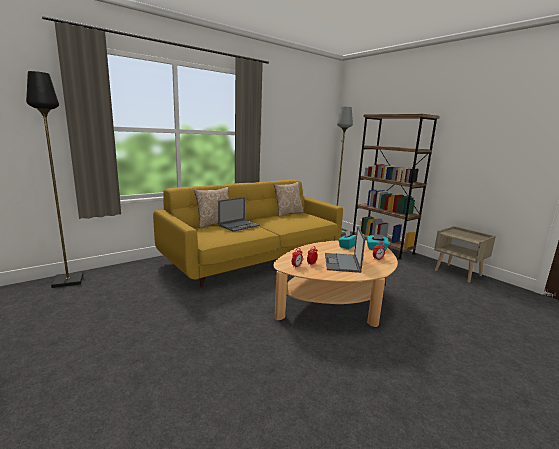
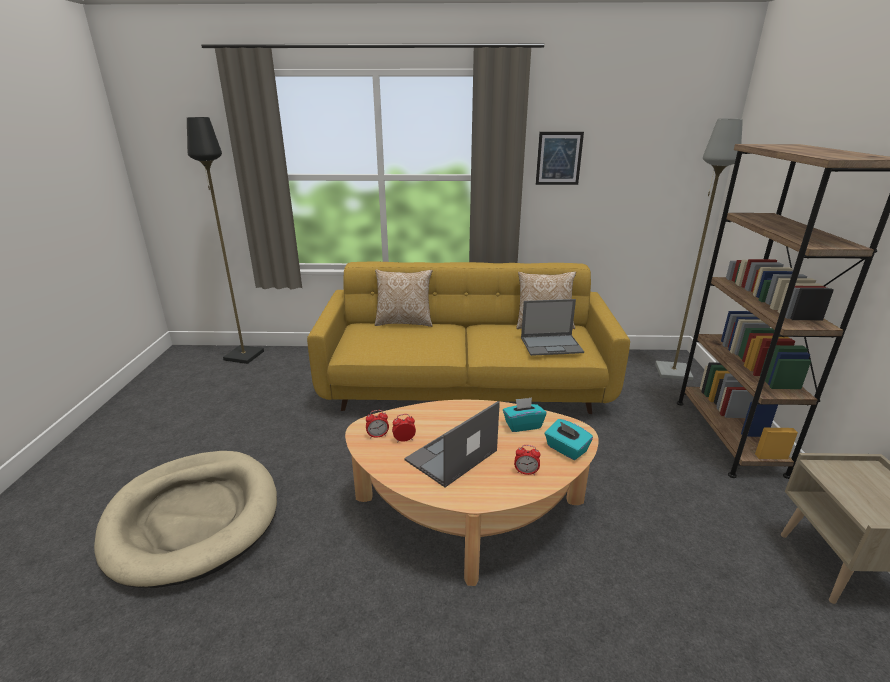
camera: 40 degrees right, 10 degrees up
laptop [218,197,260,232] -> laptop moved to [521,299,584,356]
none -> beige dog bed [94,451,277,588]
none -> picture [536,132,584,185]

